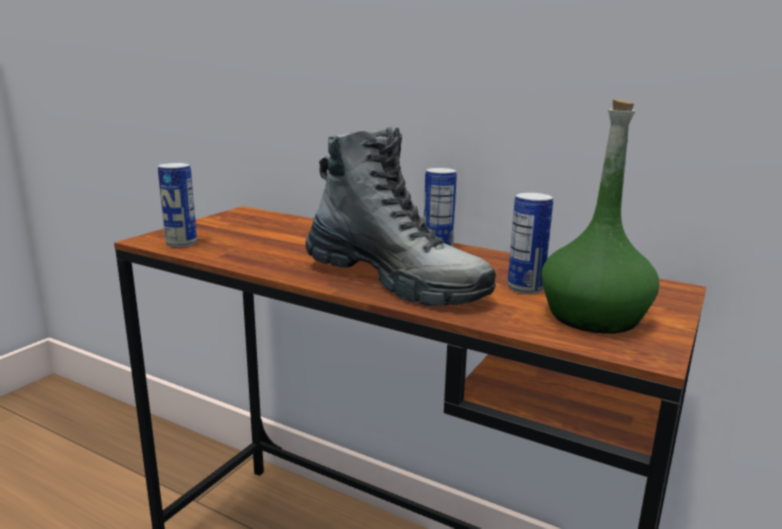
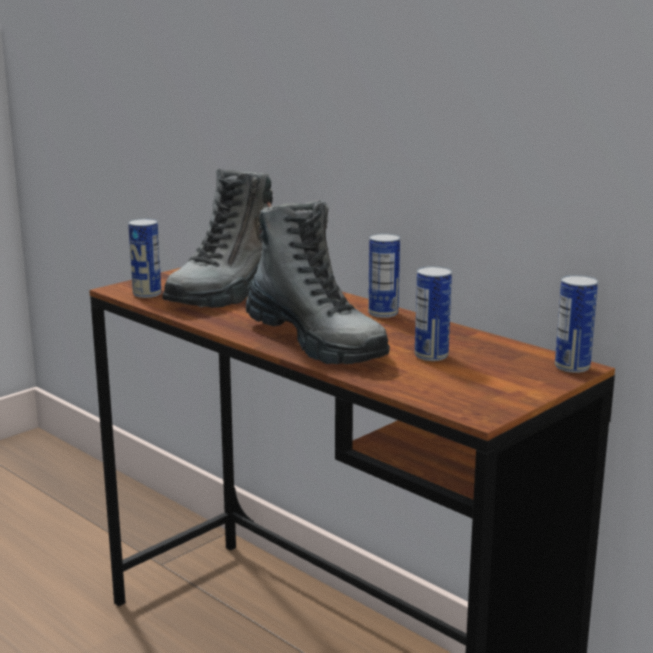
camera: 15 degrees right, 0 degrees up
green bottle [541,99,659,334] -> none
none -> boot [162,169,273,308]
none -> can [555,275,598,373]

